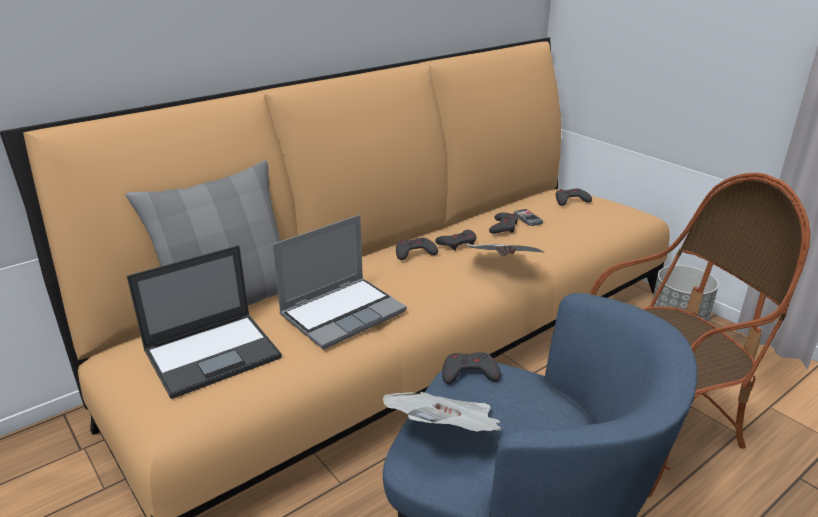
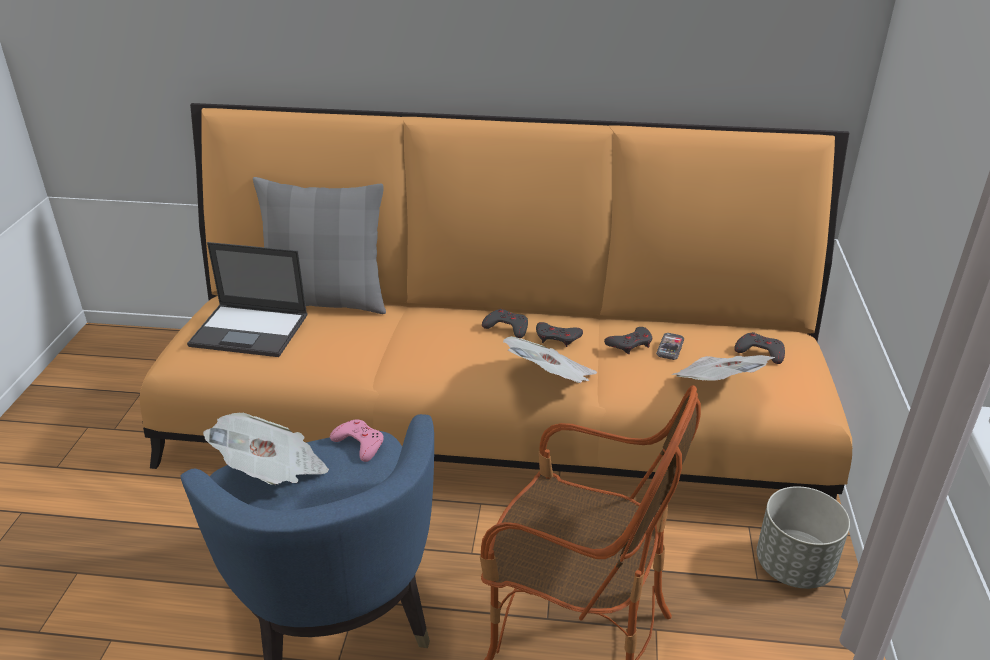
camera: 45 degrees right, 5 degrees up
laptop [272,215,407,349] -> none
grey game controller [442,352,501,384] -> pink game controller [330,419,384,462]
none -> newspaper [671,355,775,381]

